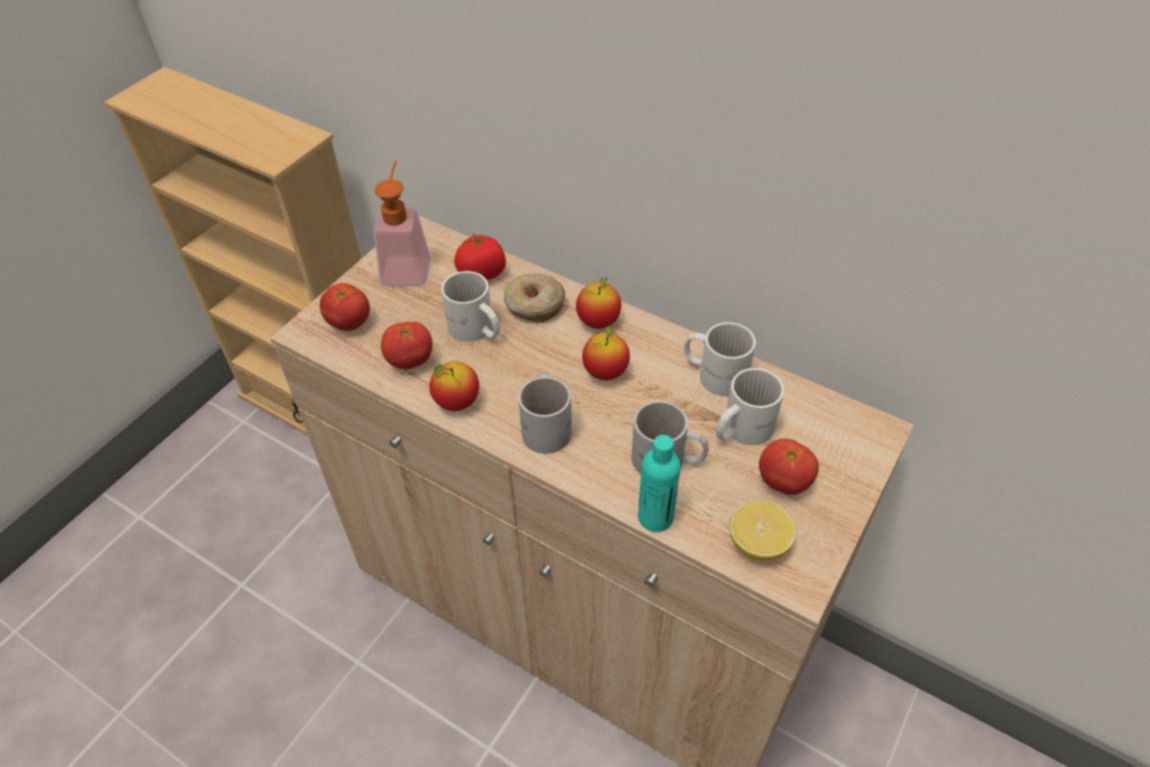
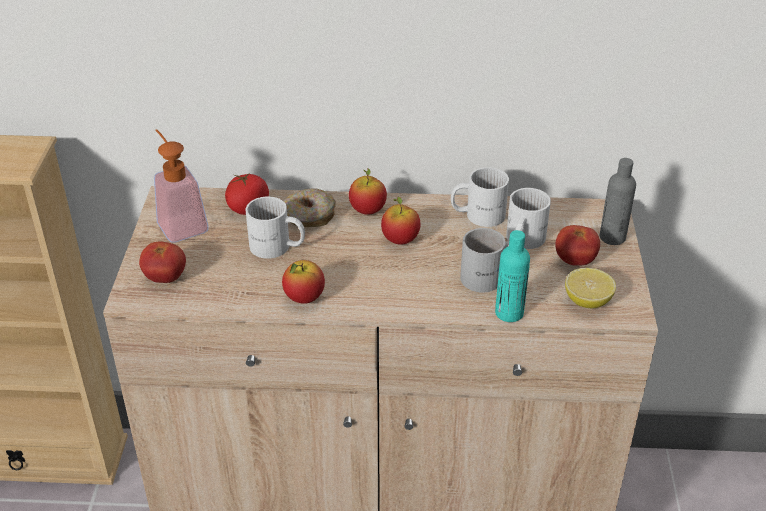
camera: 30 degrees left, 10 degrees down
tomato [381,322,432,369] -> none
white mug [518,372,572,454] -> none
none -> grey bottle [600,158,636,245]

